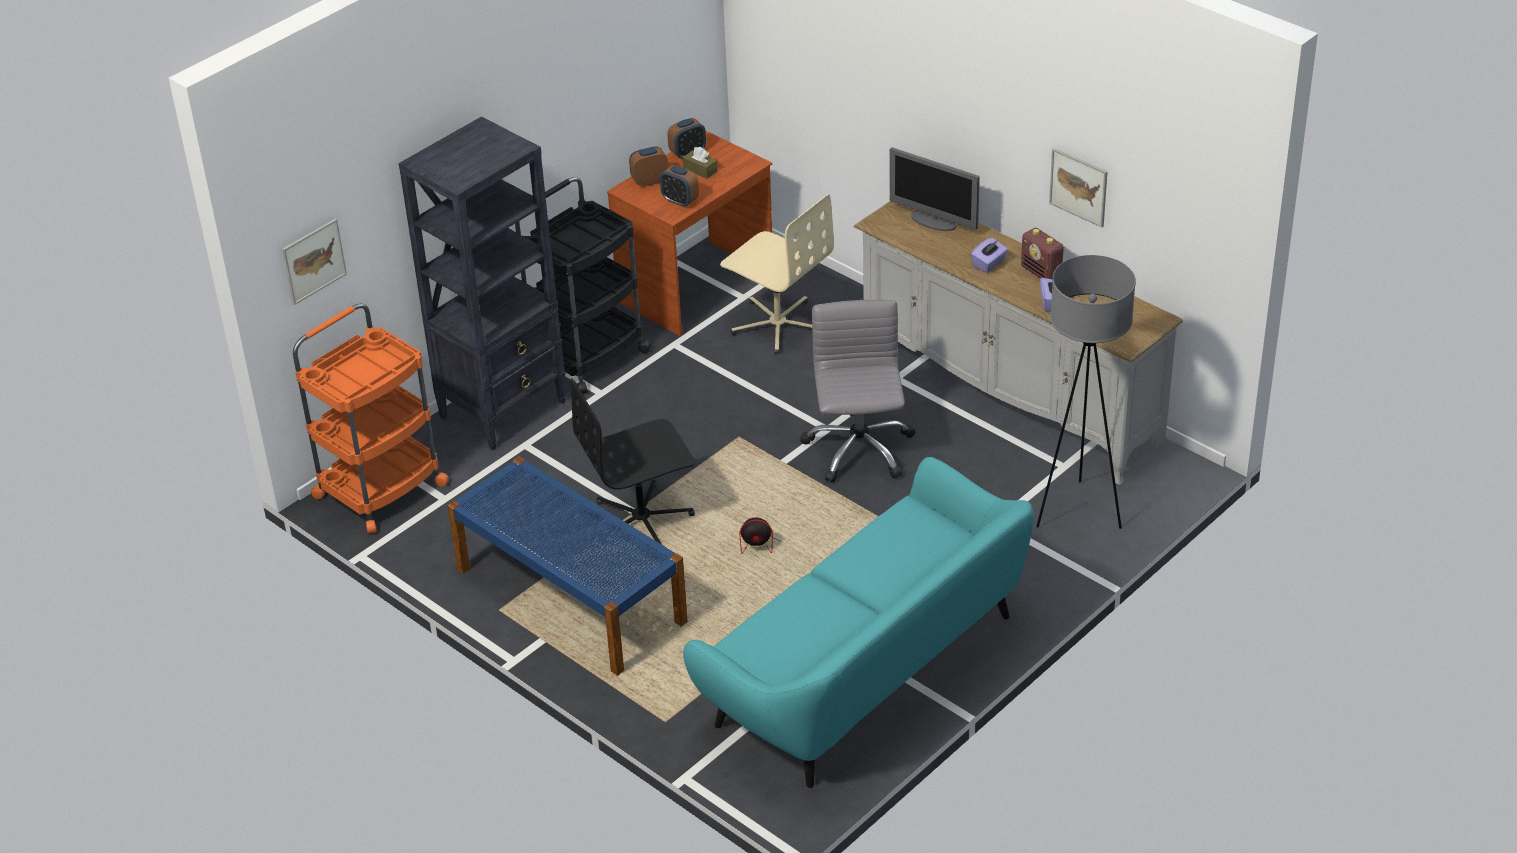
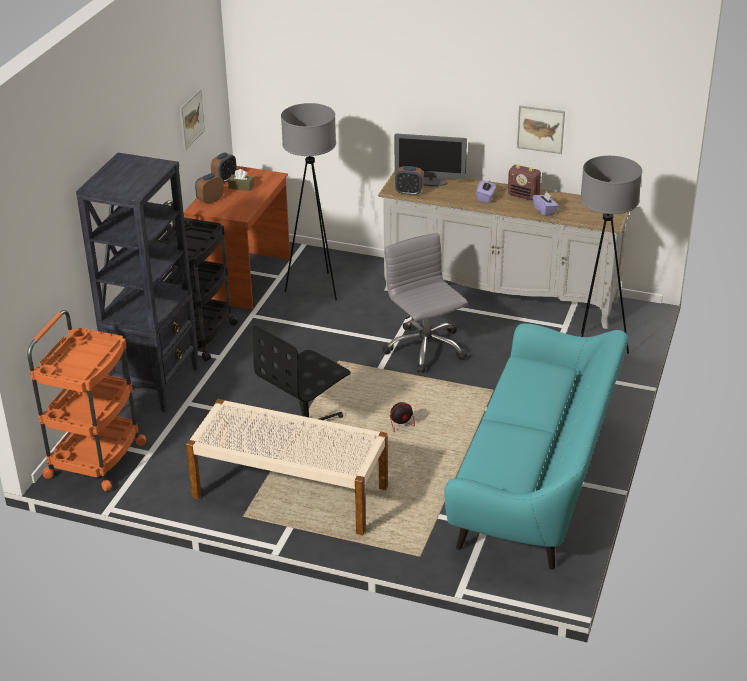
camera: 25 degrees left, 5 degrees down
picture [282,219,347,305] -> picture moved to [180,89,205,150]
blue bench [448,456,688,676] -> beige bench [186,399,388,535]
alarm clock [660,165,699,207] -> alarm clock moved to [395,166,424,196]
beige office chair [720,194,834,354] -> grey floor lamp [281,103,337,300]

